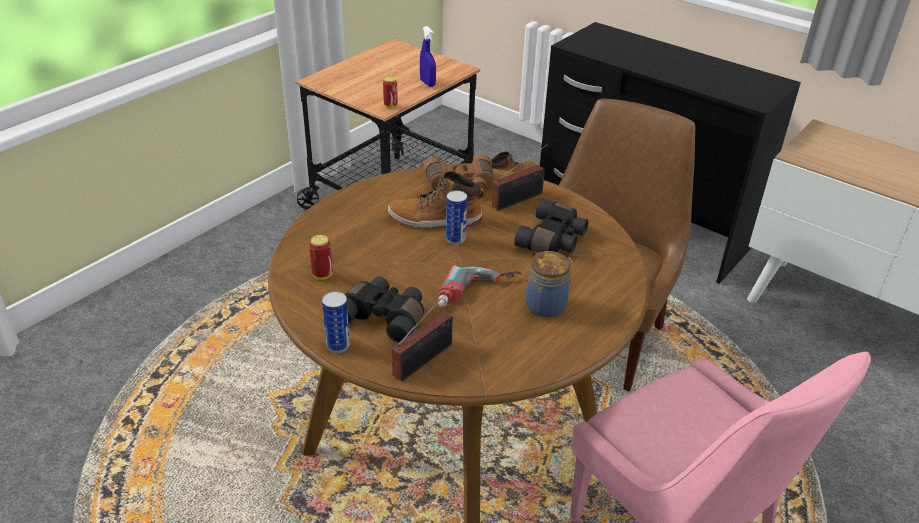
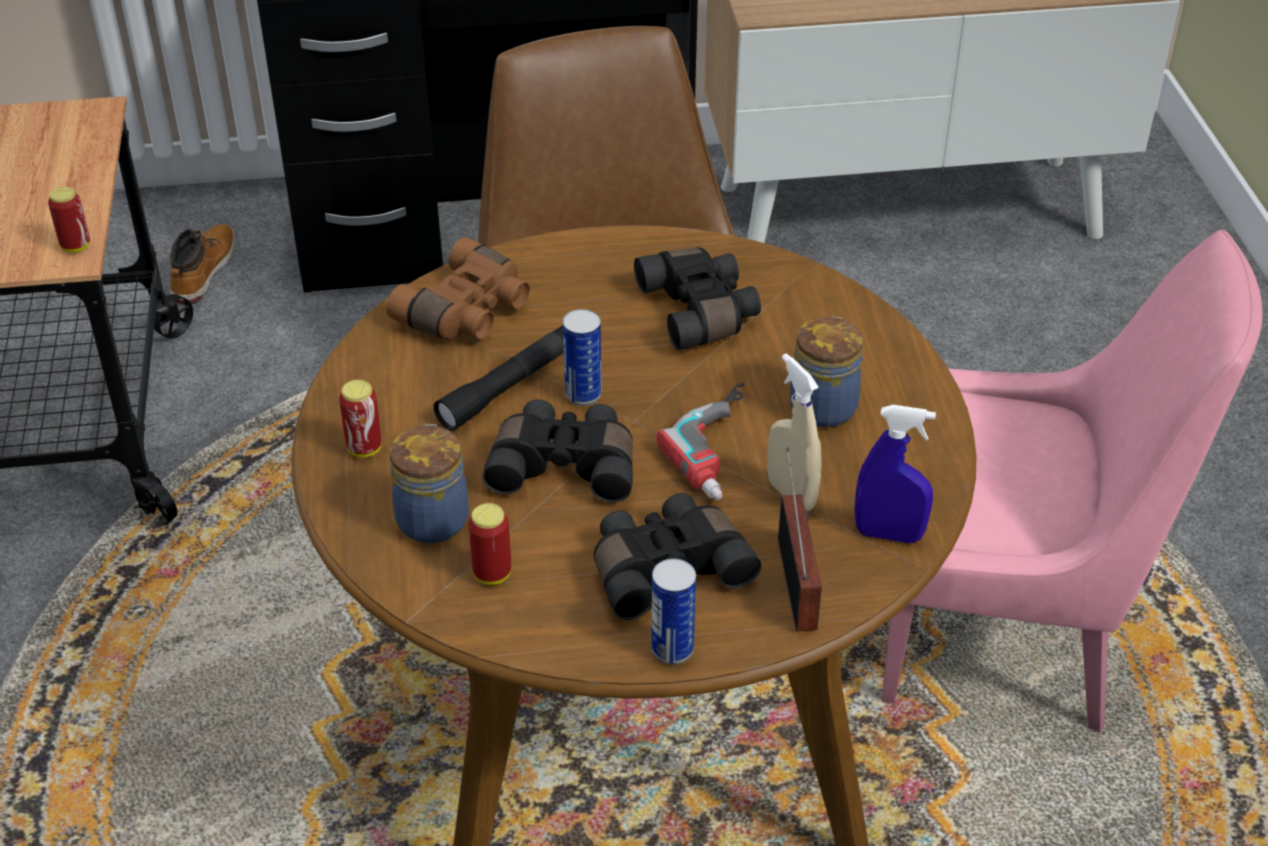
camera: 45 degrees left, 5 degrees up
boot [388,172,484,229] -> black flashlight [434,325,564,431]
blue spray bottle [420,26,436,87] -> blue spray bottle moved to [854,405,936,543]
radio [492,144,548,211] -> none
none -> can [339,380,382,458]
none -> jar [390,424,469,544]
none -> black binoculars [482,399,633,503]
none -> beige spray bottle [767,354,822,511]

